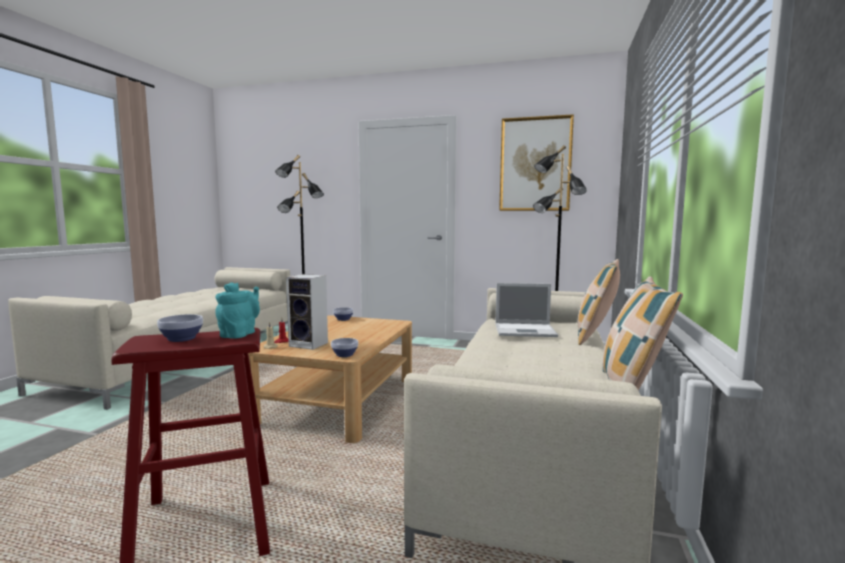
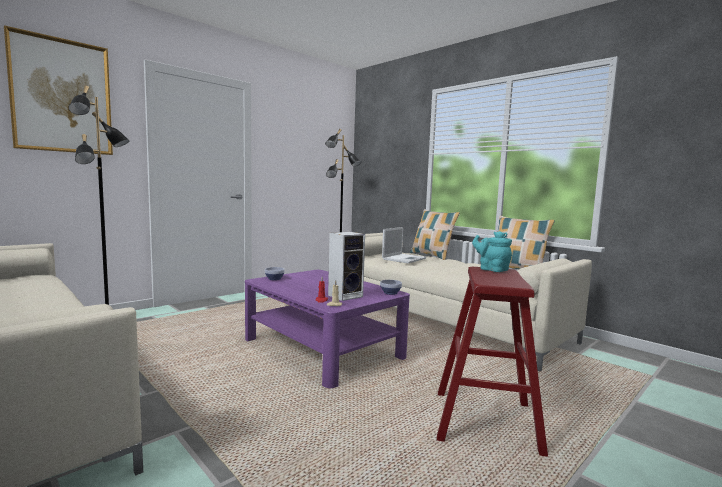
camera: 60 degrees left, 0 degrees up
bowl [157,314,203,342] -> none
beige coffee table [248,315,412,443] -> purple coffee table [245,270,410,388]
picture [499,114,574,211] -> picture moved to [4,25,113,155]

